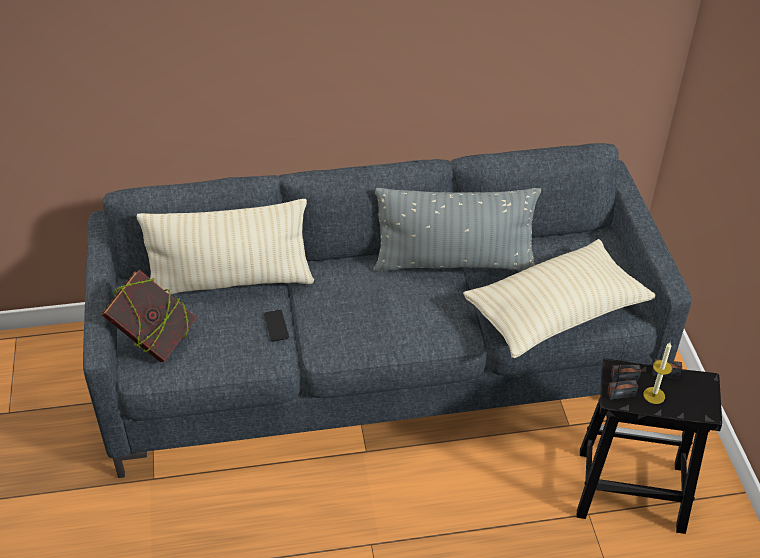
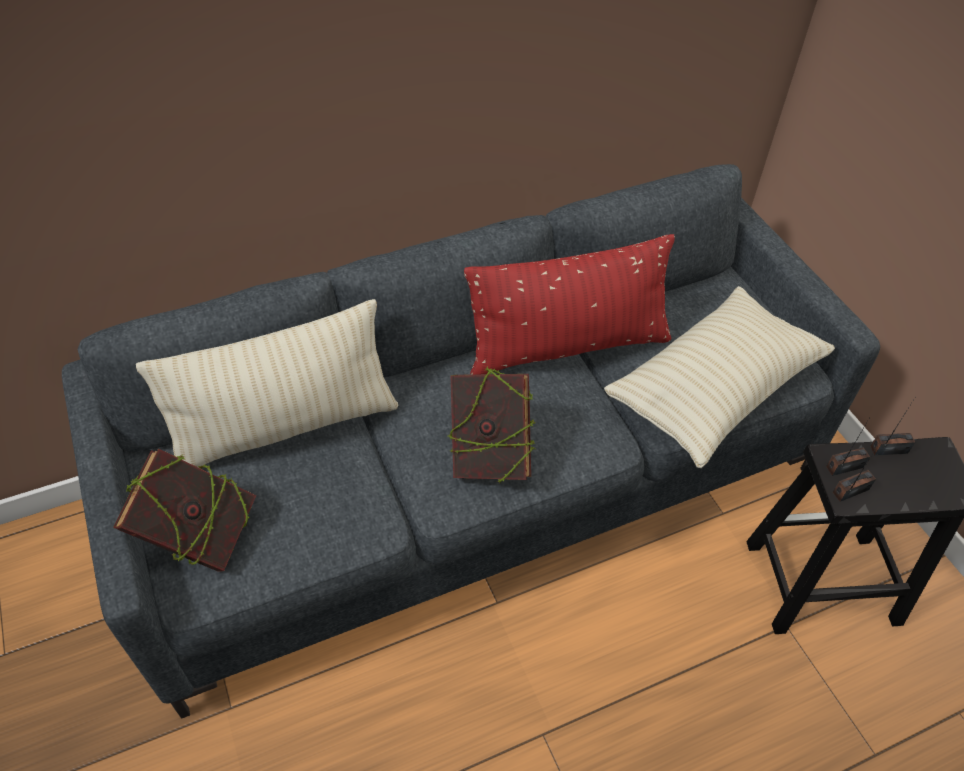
camera: 15 degrees left, 5 degrees up
phone [264,310,289,342] -> none
grey pillow [374,188,541,272] -> red pillow [464,234,675,375]
candle [643,342,672,404] -> none
none -> book [448,366,535,483]

